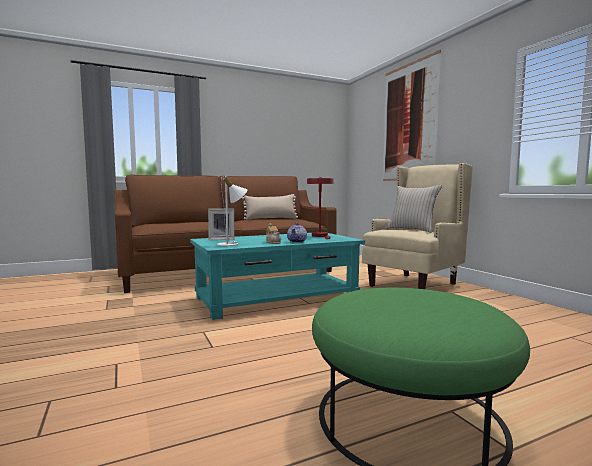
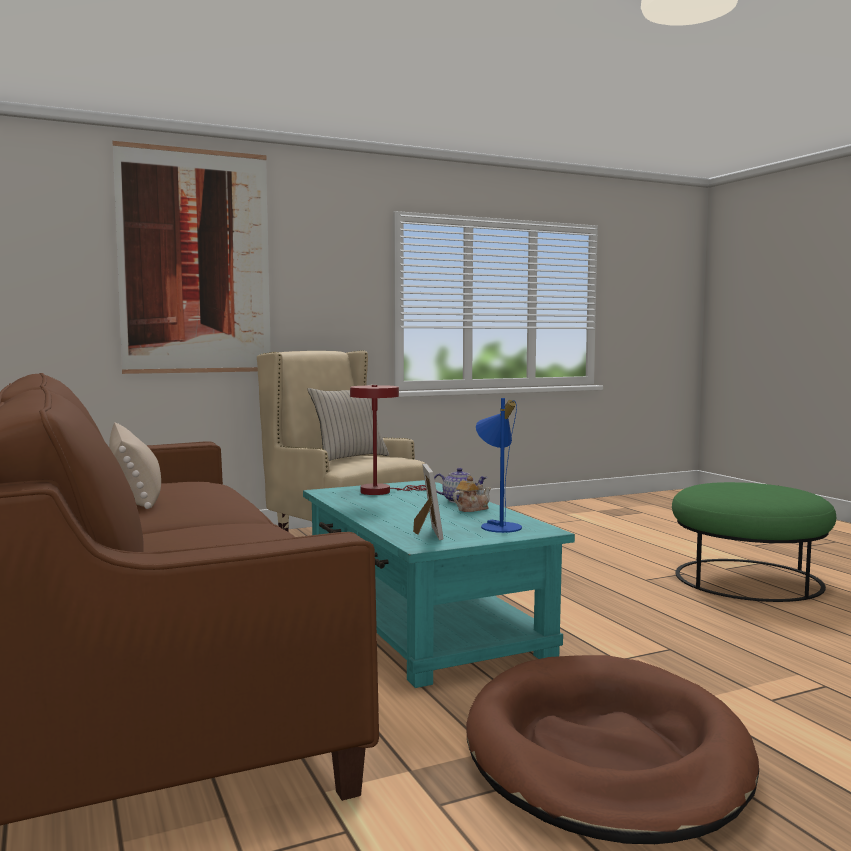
camera: 90 degrees left, 0 degrees up
white table lamp [217,176,247,246] -> blue table lamp [476,398,522,533]
none -> brown dog bed [466,655,759,844]

